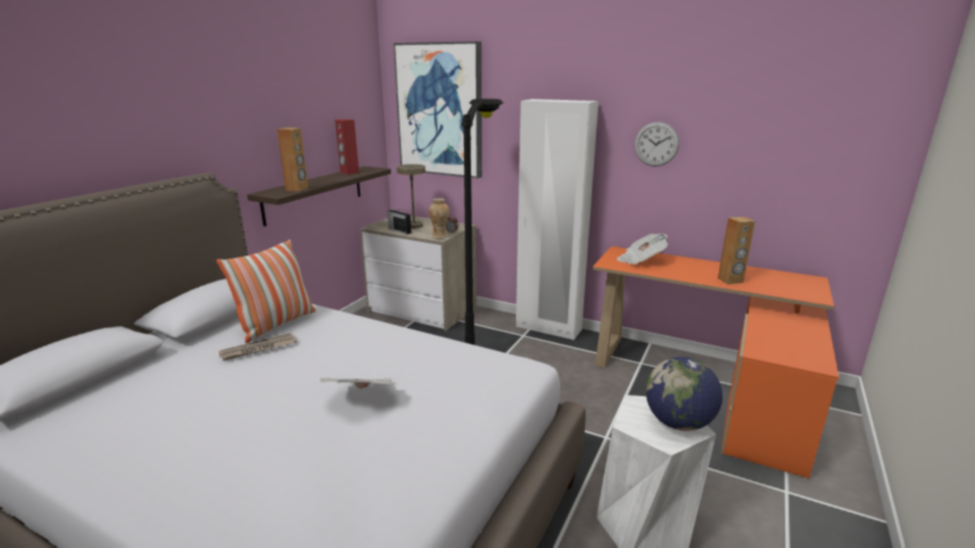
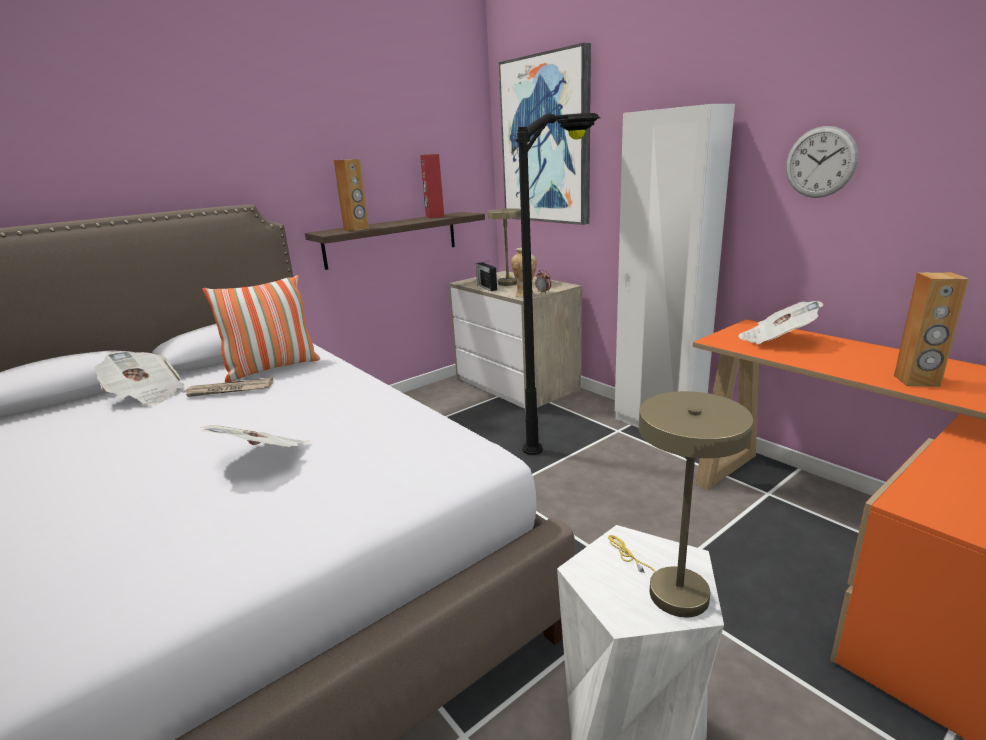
camera: 25 degrees right, 0 degrees up
globe [646,357,723,431] -> beige table lamp [608,391,753,617]
none -> newspaper [94,351,184,405]

